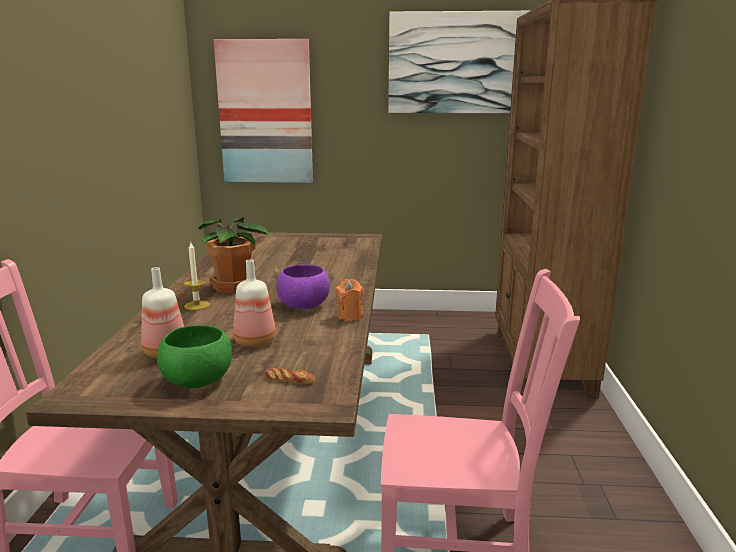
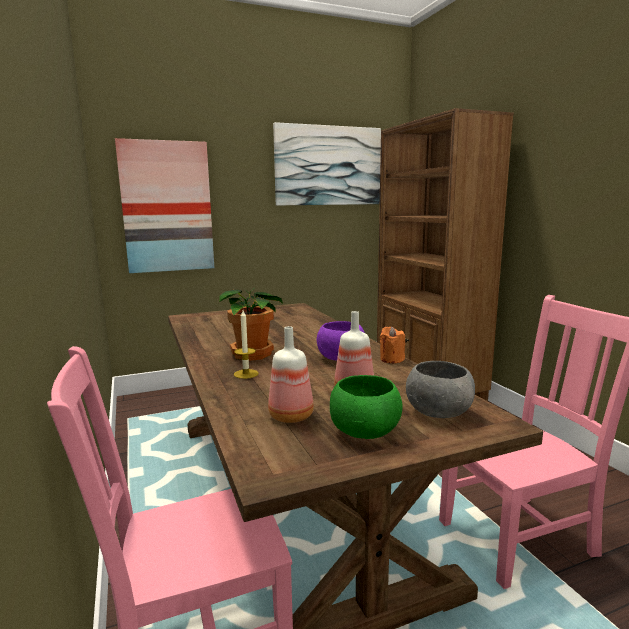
camera: 25 degrees left, 5 degrees down
bread [264,368,315,384] -> grey bowl [406,361,475,418]

